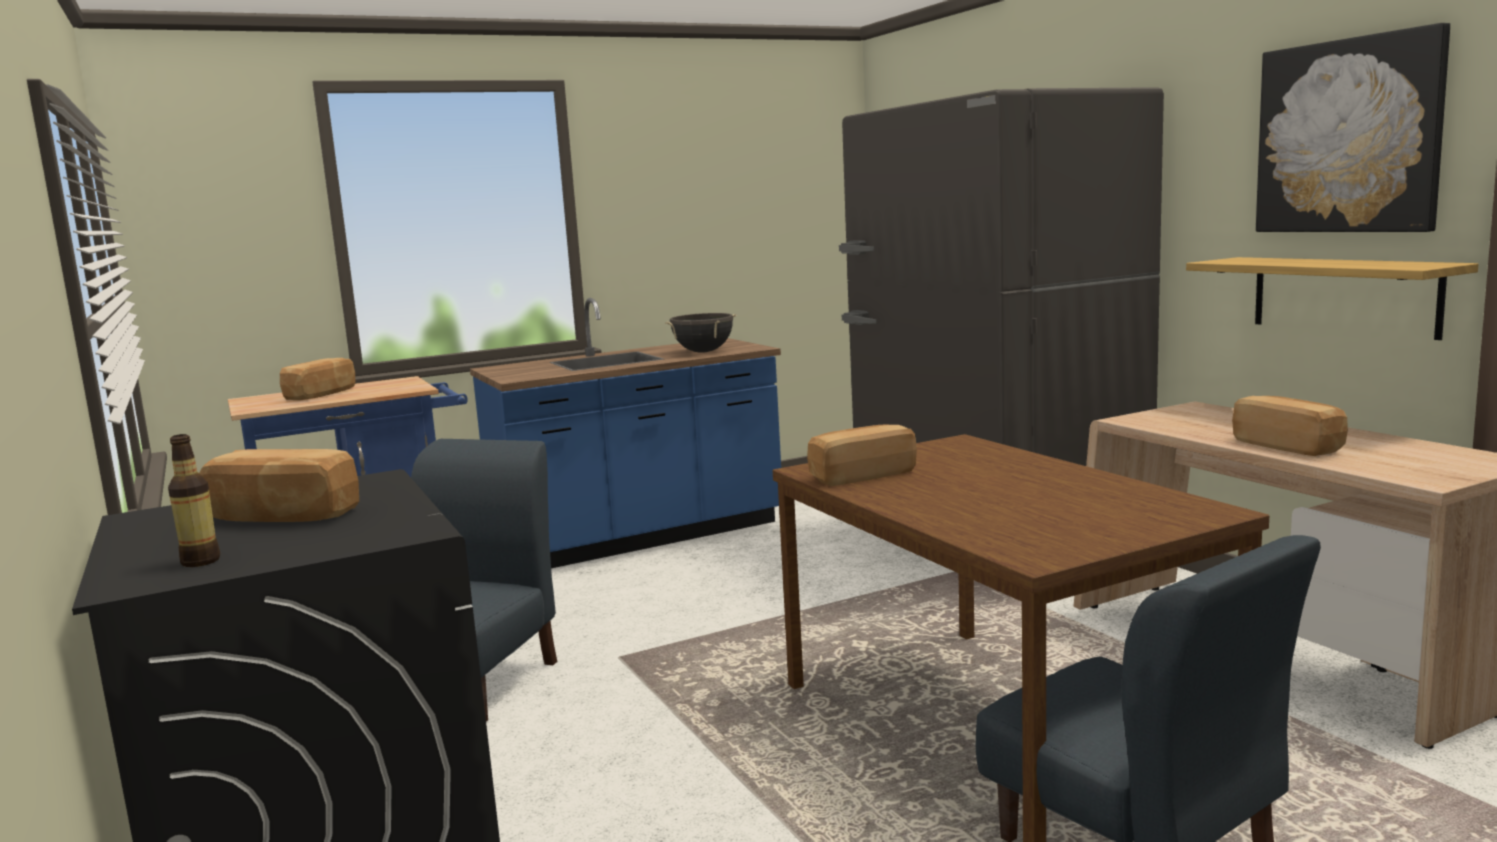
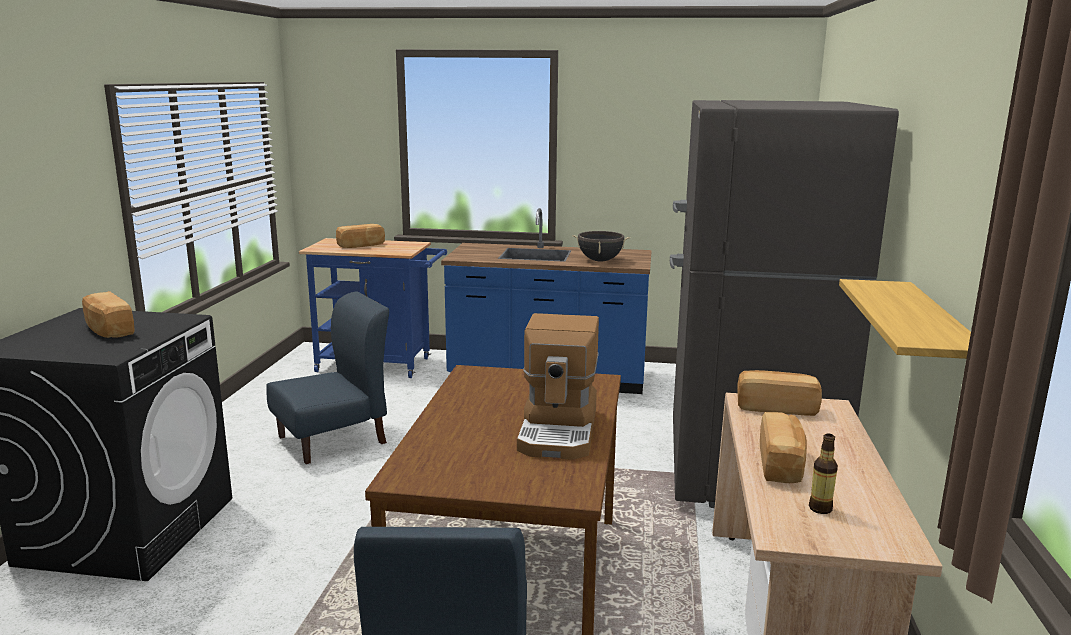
camera: 35 degrees right, 5 degrees up
bottle [168,434,220,567] -> bottle moved to [809,434,838,514]
bread [807,425,917,486] -> bread moved to [737,370,822,416]
picture [1256,23,1450,232] -> none
none -> coffee machine [517,313,599,460]

